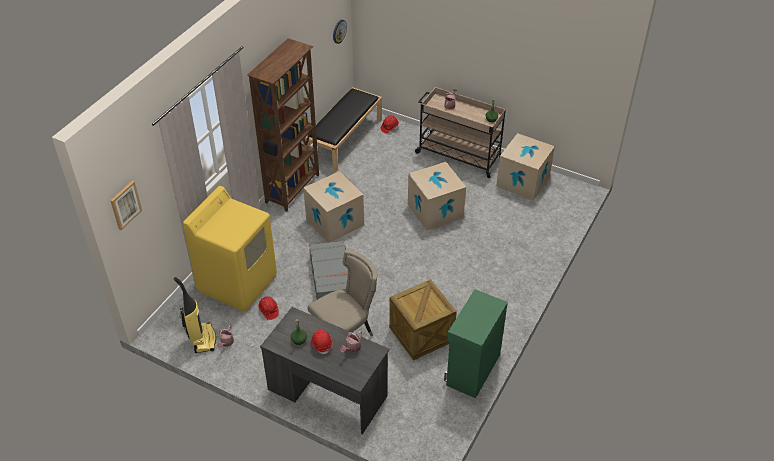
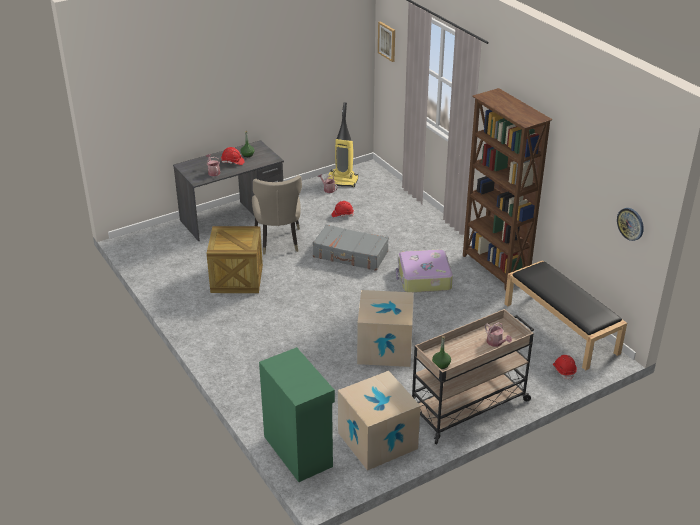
camera: 120 degrees right, 10 degrees down
yellow washing machine [183,186,277,312] -> none
cardboard box [303,171,364,243] -> suitcase [396,249,453,293]
green cabinet [444,289,508,398] -> green cabinet moved to [259,347,335,482]

